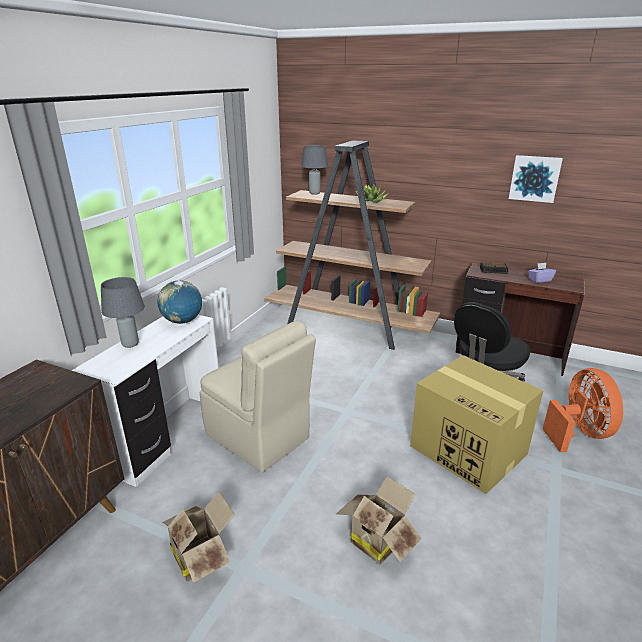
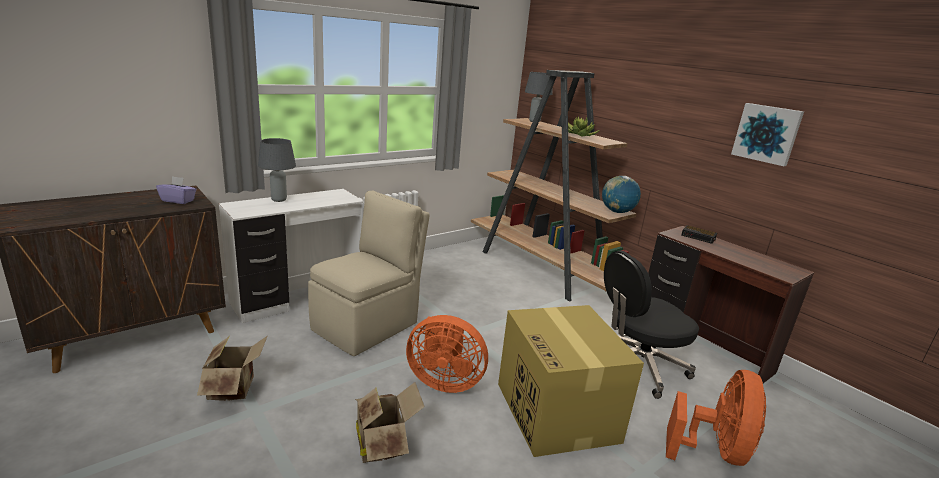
camera: 25 degrees right, 5 degrees down
globe [157,280,202,324] -> globe moved to [602,176,641,213]
beige chair [200,321,316,472] -> beige chair turned 120 degrees counterclockwise [308,191,430,356]
purple tissue box [528,263,556,283] -> purple tissue box moved to [156,176,197,204]
none -> orange fan [406,315,488,393]

